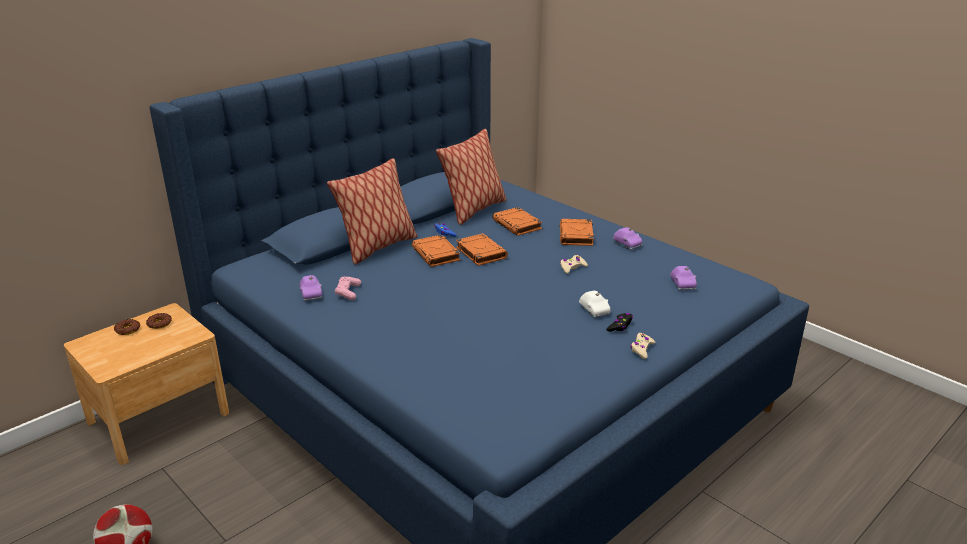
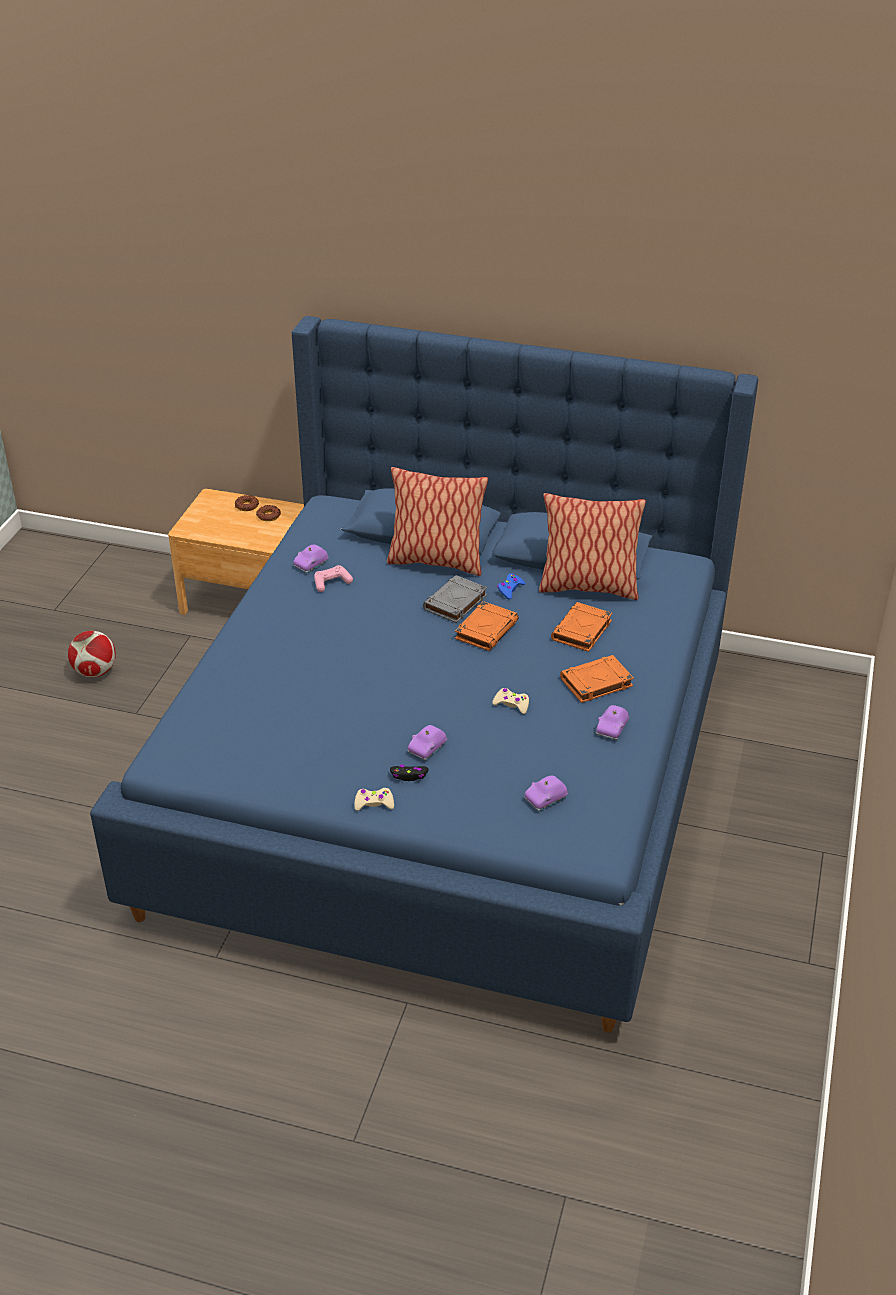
camera: 60 degrees right, 10 degrees up
orange book [412,235,461,267] -> grey book [423,575,487,623]
white toy car [579,291,611,318] -> purple toy car [408,725,447,761]

